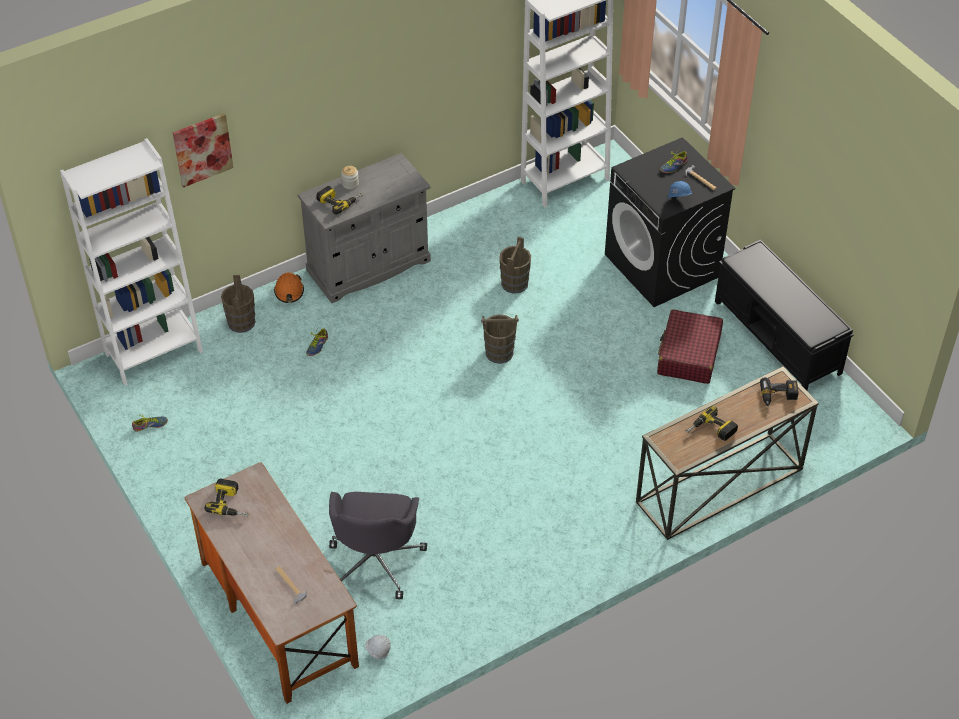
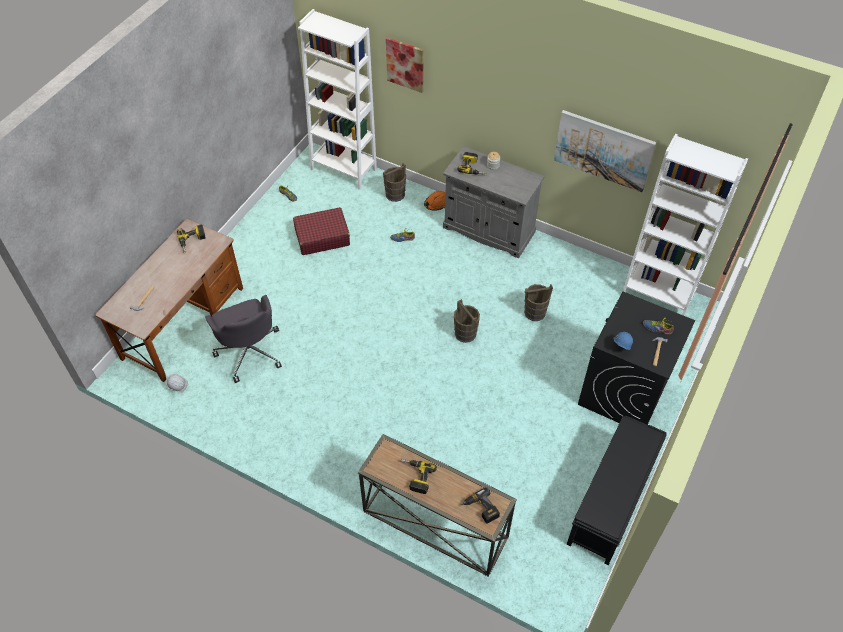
camera: 60 degrees right, 5 degrees up
grey office chair [329,492,427,599] -> grey office chair turned 90 degrees counterclockwise [205,295,282,383]
red suitcase [657,309,723,384] -> red suitcase moved to [293,207,350,255]
none -> picture [554,110,656,192]

